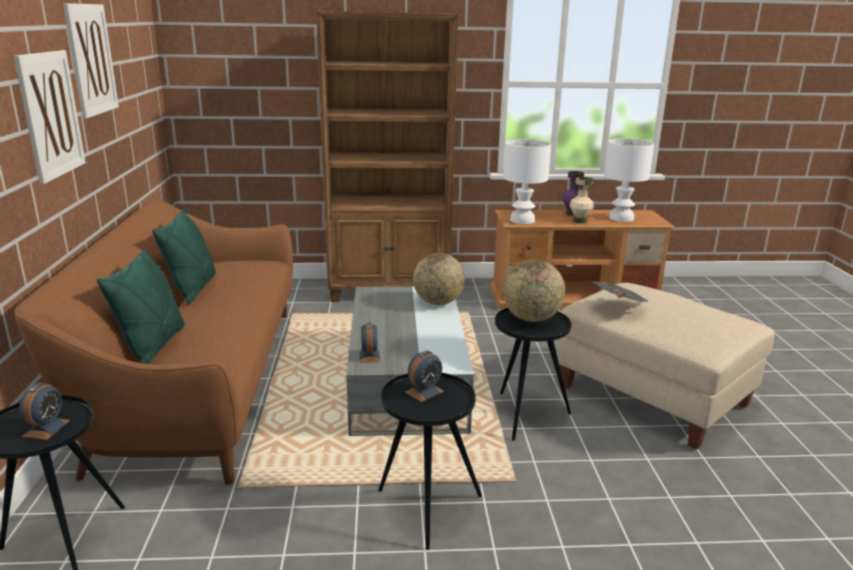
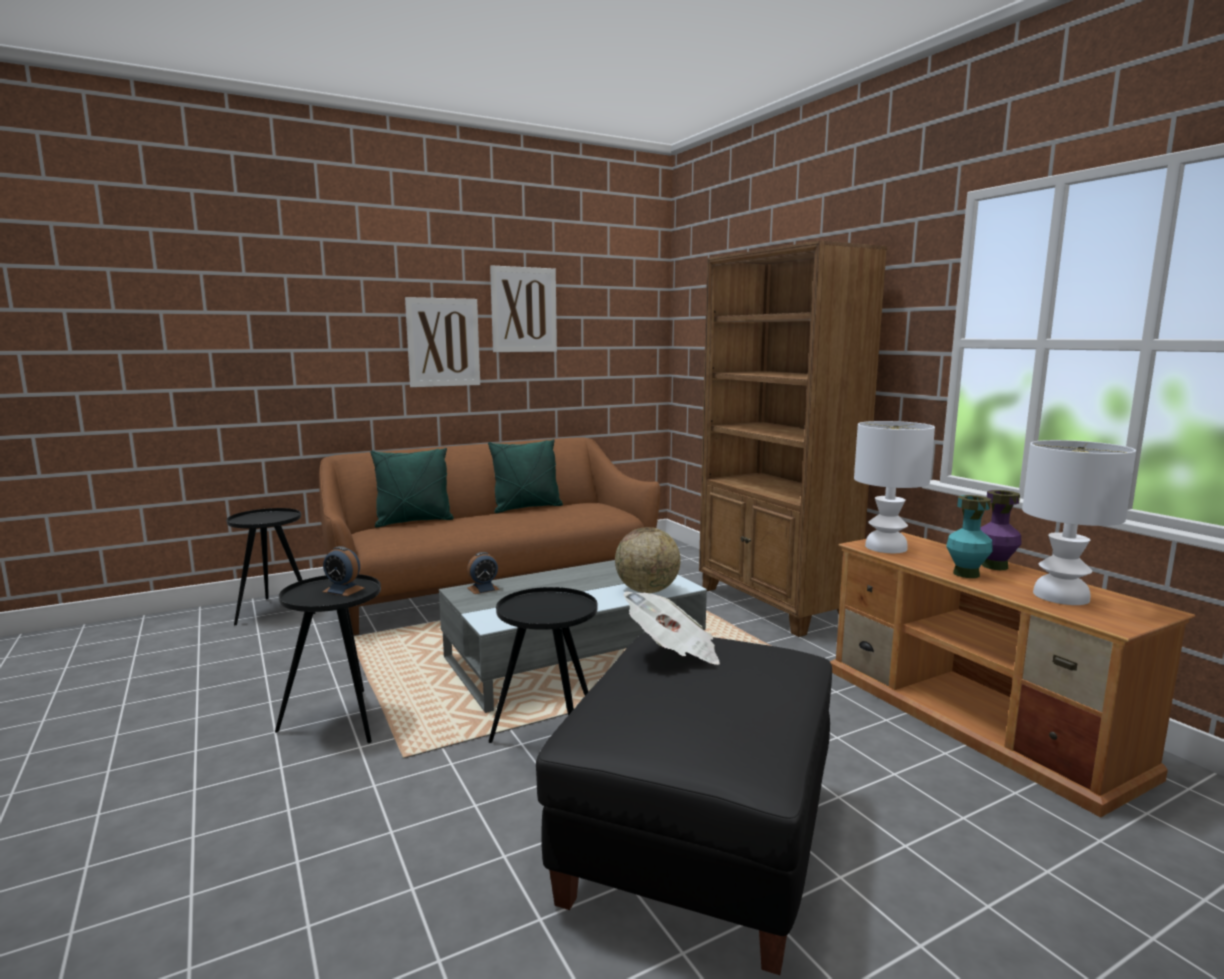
camera: 65 degrees right, 10 degrees down
alarm clock [19,383,70,440] -> none
globe [503,260,565,322] -> none
beige ottoman [557,283,775,450] -> black ottoman [536,632,832,975]
beige vase [570,177,593,223] -> turquoise vase [946,495,993,578]

